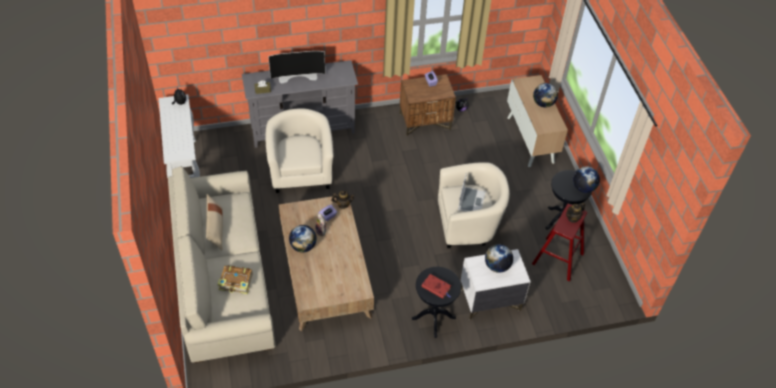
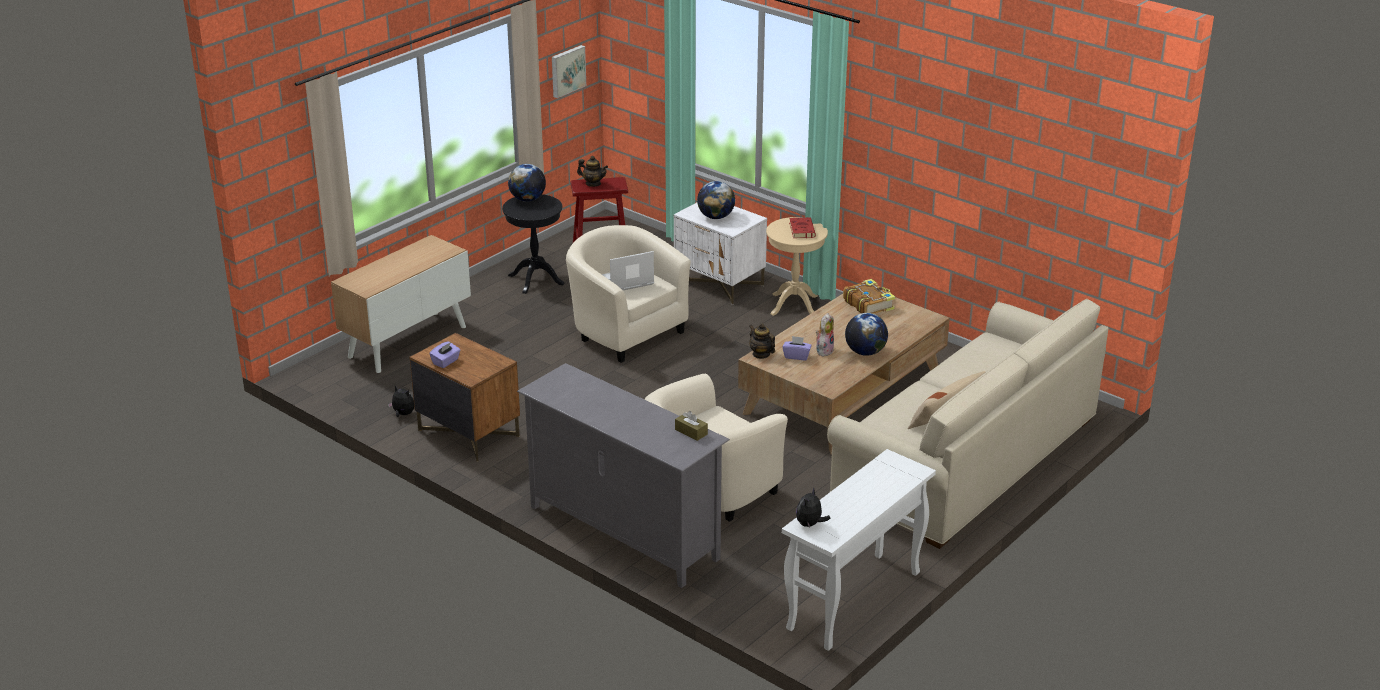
camera: 125 degrees left, 20 degrees down
book [218,265,253,294] -> book moved to [843,279,895,314]
television [268,51,325,84] -> none
black side table [412,267,461,338] -> beige side table [766,217,828,316]
globe [533,83,558,107] -> none
none -> picture [552,45,586,98]

